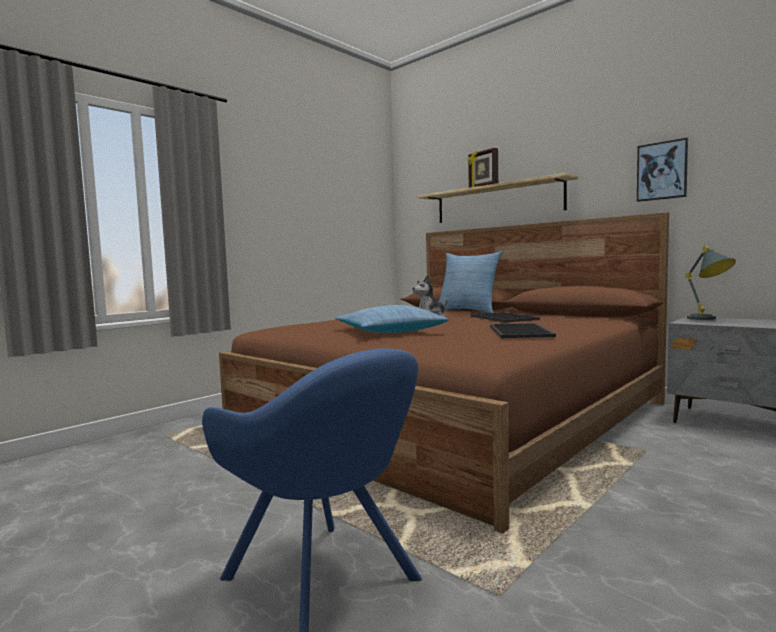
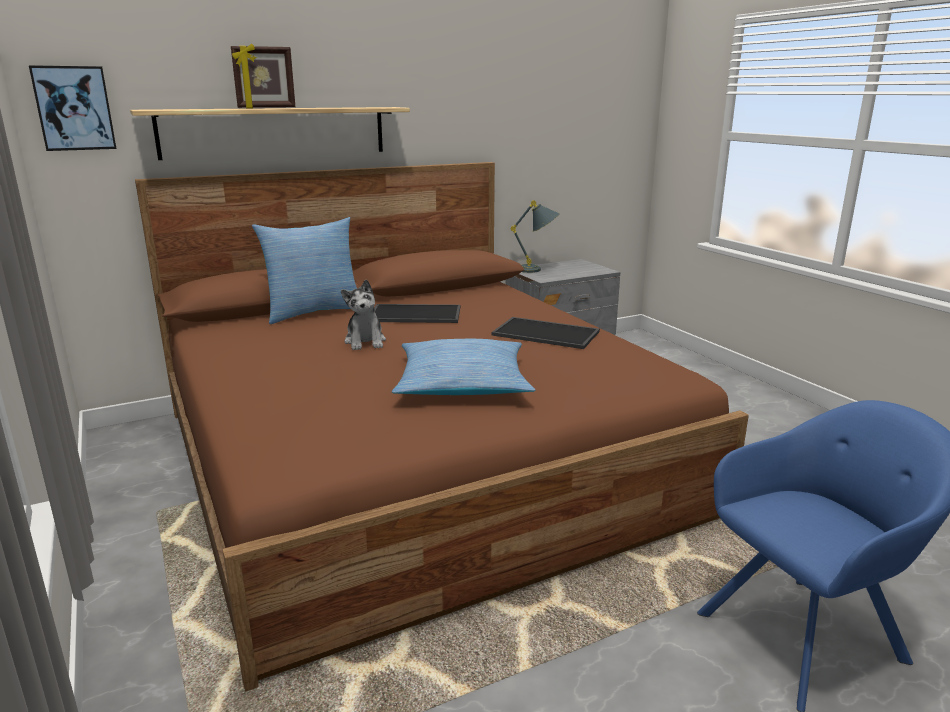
camera: 70 degrees left, 15 degrees up
picture [637,138,688,202] -> picture moved to [29,65,116,151]

